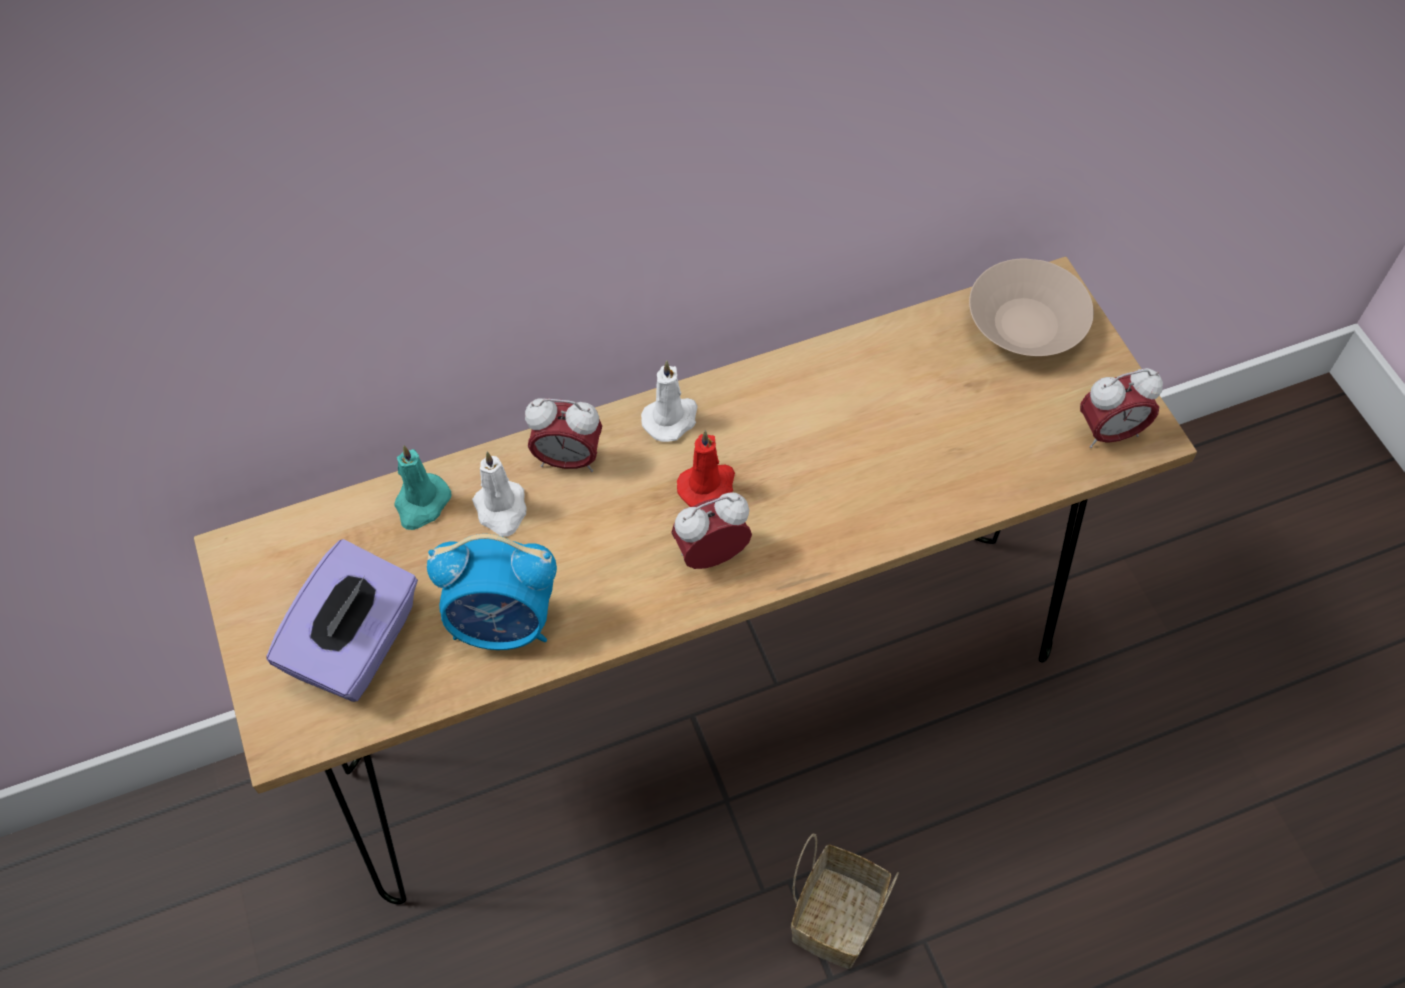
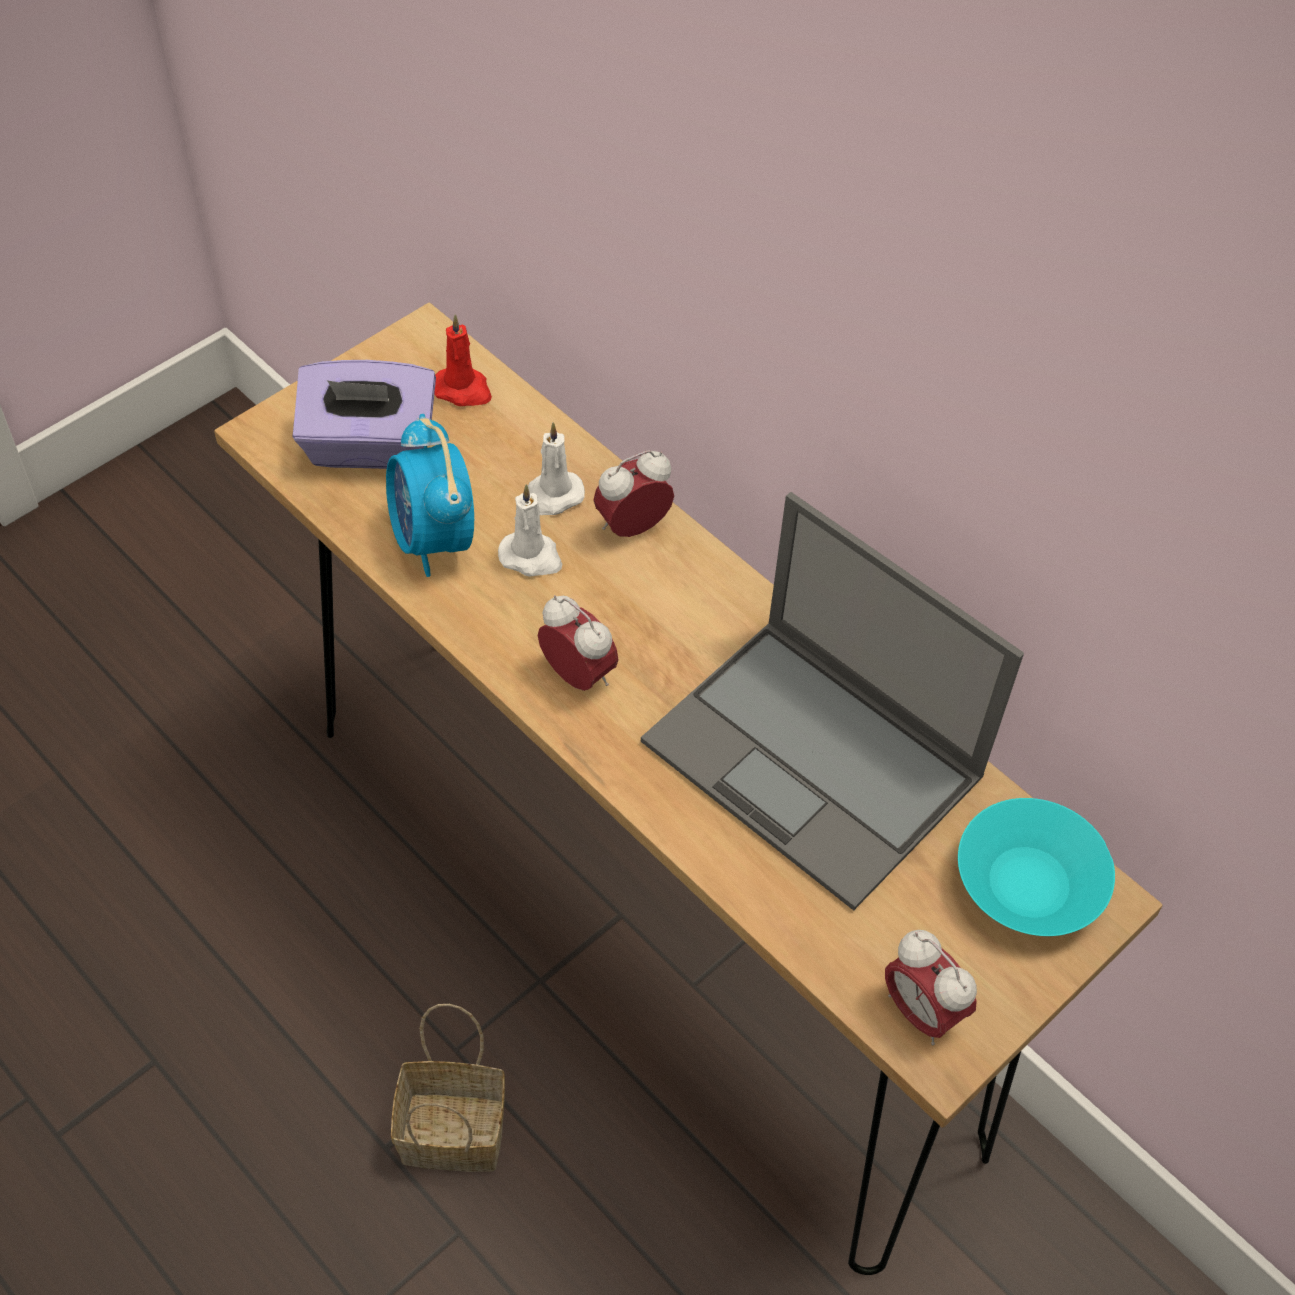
camera: 65 degrees right, 5 degrees down
turquoise candle [394,445,451,530] -> none
alarm clock [525,399,602,472] -> alarm clock turned 75 degrees clockwise [594,450,674,537]
white candle [641,361,698,442] -> white candle moved to [498,484,562,576]
red candle [677,430,735,507] -> red candle moved to [434,314,492,406]
beige bowl [969,258,1094,356] -> turquoise bowl [958,798,1115,936]
none -> laptop [641,492,1024,911]

